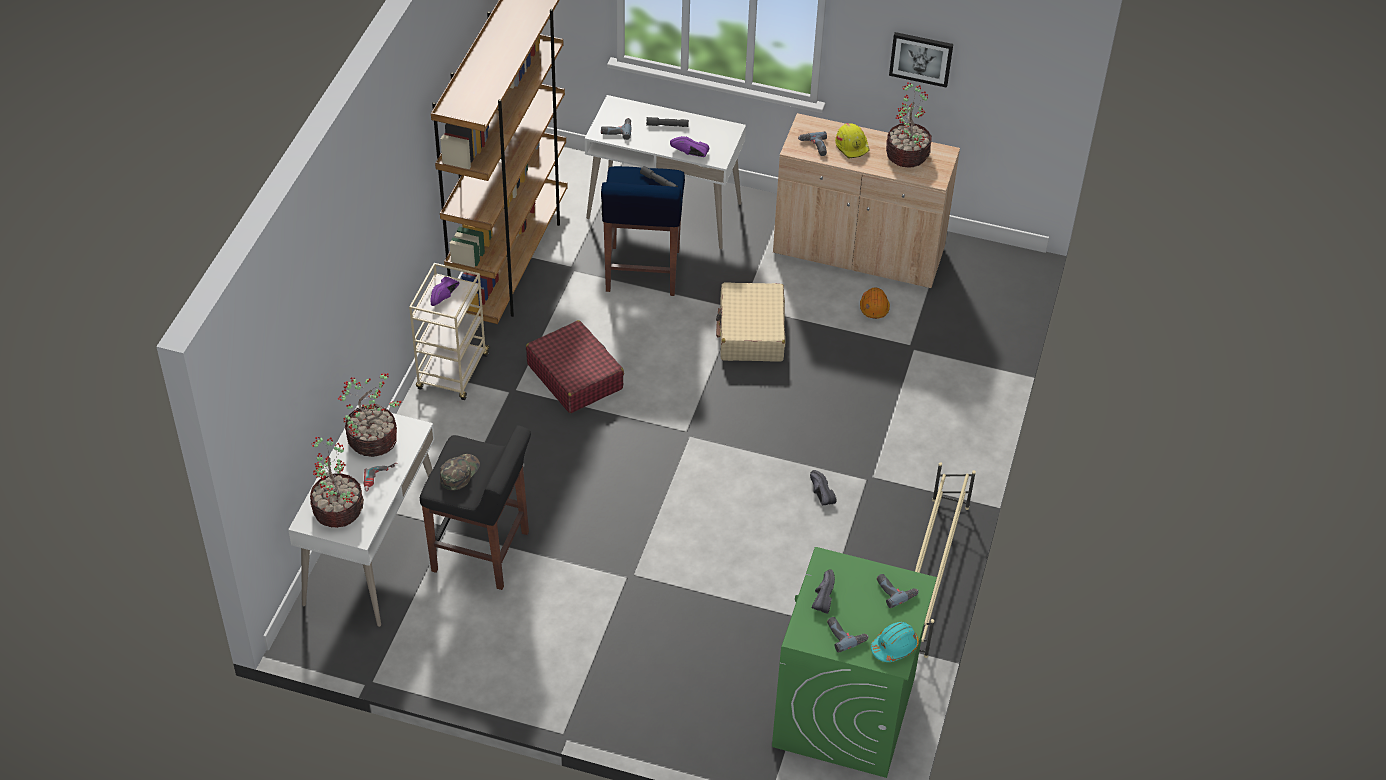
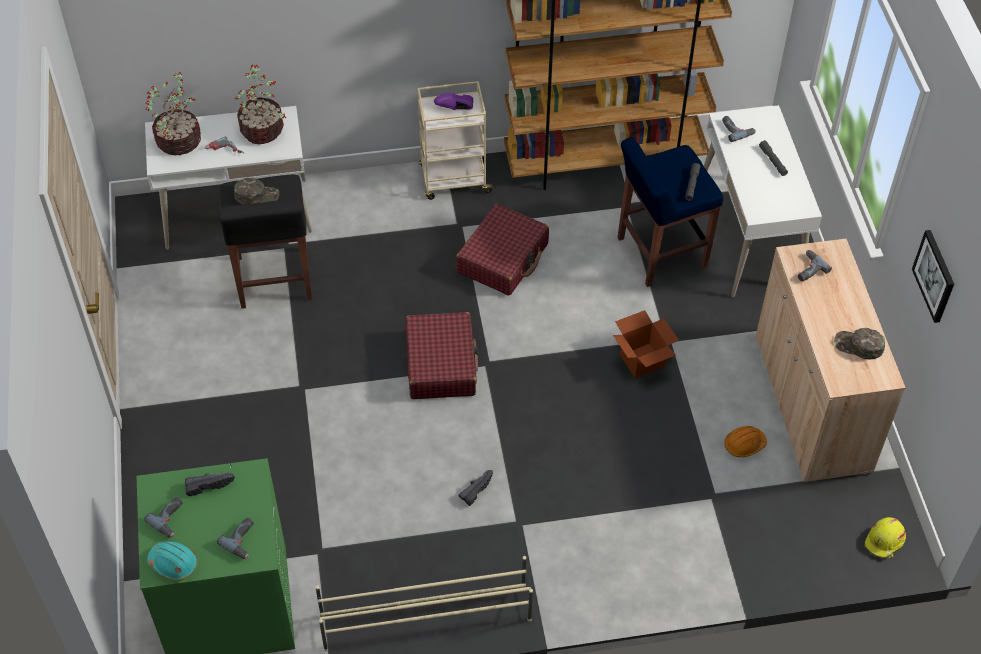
camera: 65 degrees right, 5 degrees up
purple shoe [670,136,709,157] -> none
beige suitcase [716,283,786,362] -> cardboard box [613,310,679,379]
yellow hard hat [835,123,870,158] -> yellow hard hat moved to [864,517,906,558]
potted plant [886,83,932,168] -> green cap [834,328,885,359]
none -> red suitcase [405,312,479,399]

